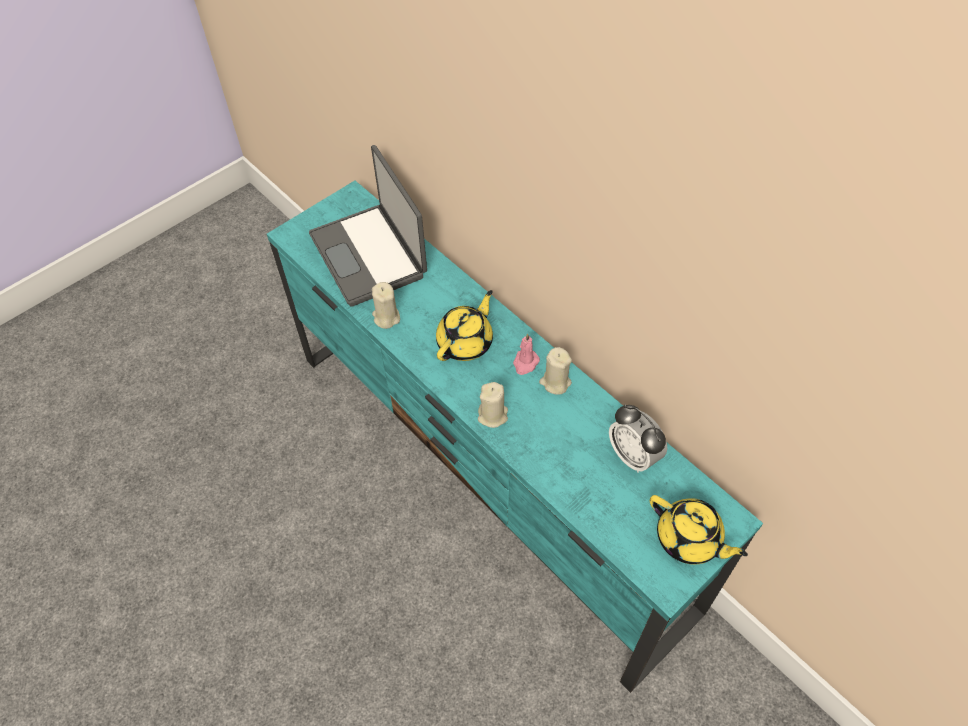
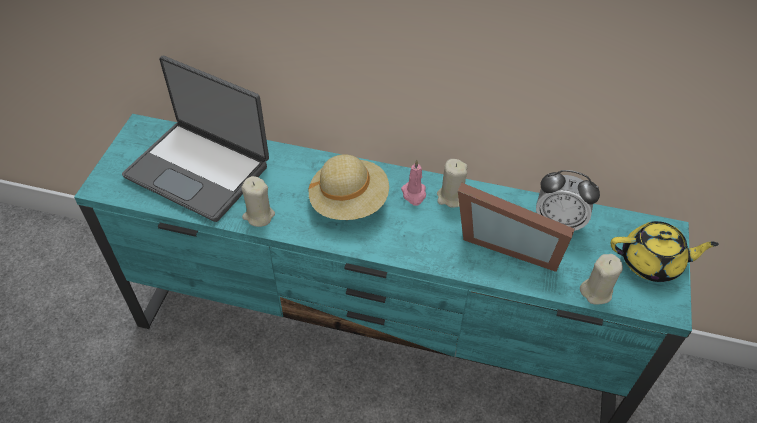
camera: 35 degrees left, 5 degrees down
yellow teapot [436,290,493,361] -> beige hat [308,154,389,220]
beige candle [478,382,508,428] -> beige candle moved to [580,254,623,304]
none -> picture frame [458,183,575,272]

